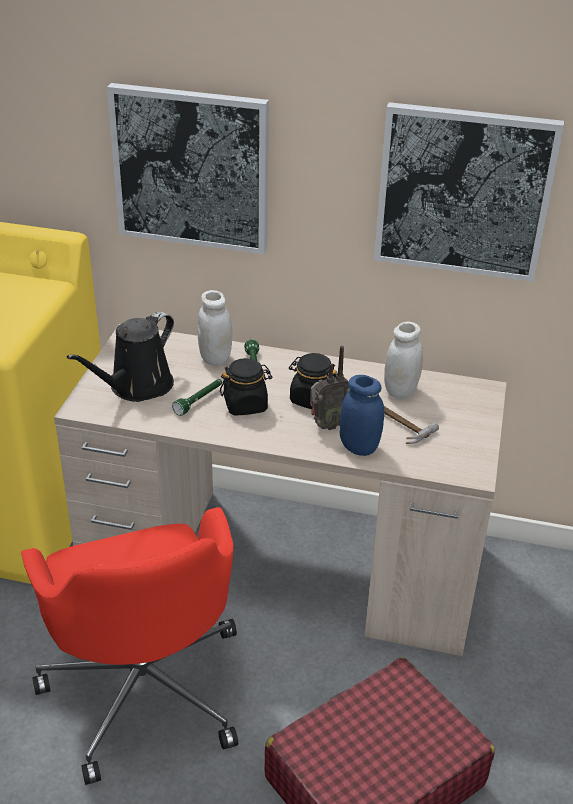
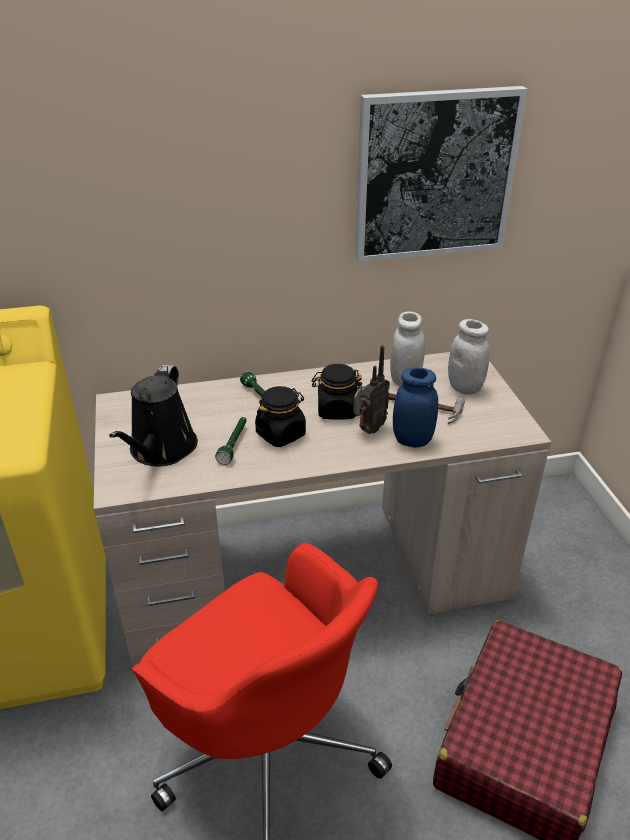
camera: 25 degrees left, 0 degrees up
picture [107,83,269,254] -> none
white jar [198,290,232,365] -> white jar moved to [448,319,490,395]

